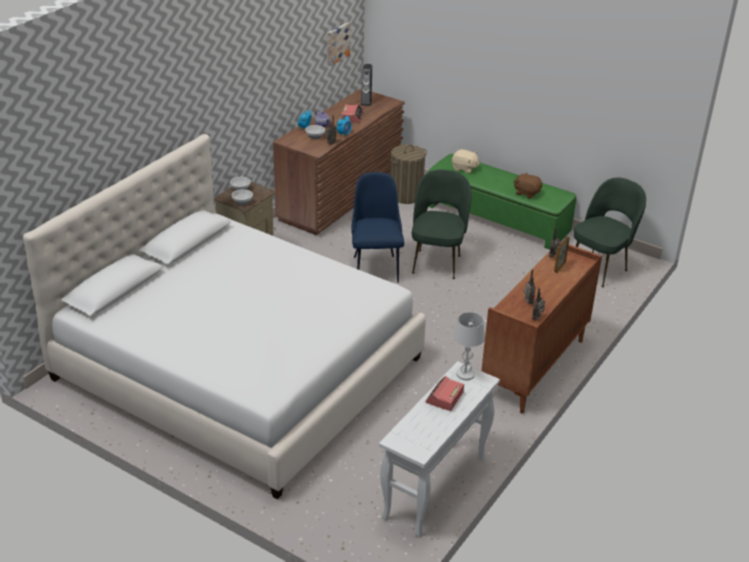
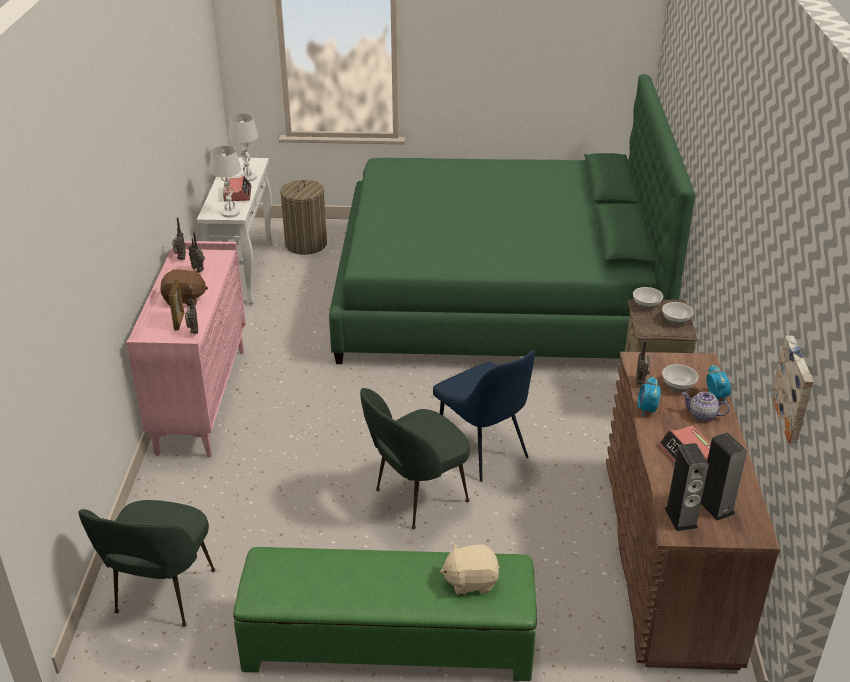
camera: 150 degrees right, 0 degrees up
white bed [23,134,426,499] -> green bed [329,74,695,364]
laundry basket [390,145,427,204] -> laundry basket moved to [280,180,327,255]
green chair [412,169,472,279] -> green chair turned 75 degrees clockwise [360,388,470,529]
brown cabinet [481,241,602,414] -> pink cabinet [126,241,246,457]
brown plush toy [514,172,542,199] -> brown plush toy moved to [160,268,208,306]
none -> white table lamp [229,114,258,182]
none -> speaker [665,443,709,531]

